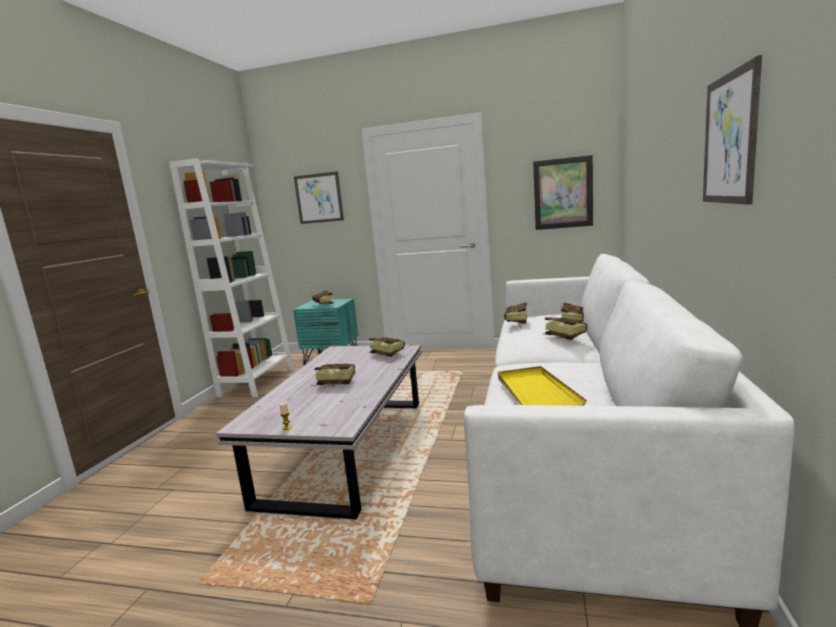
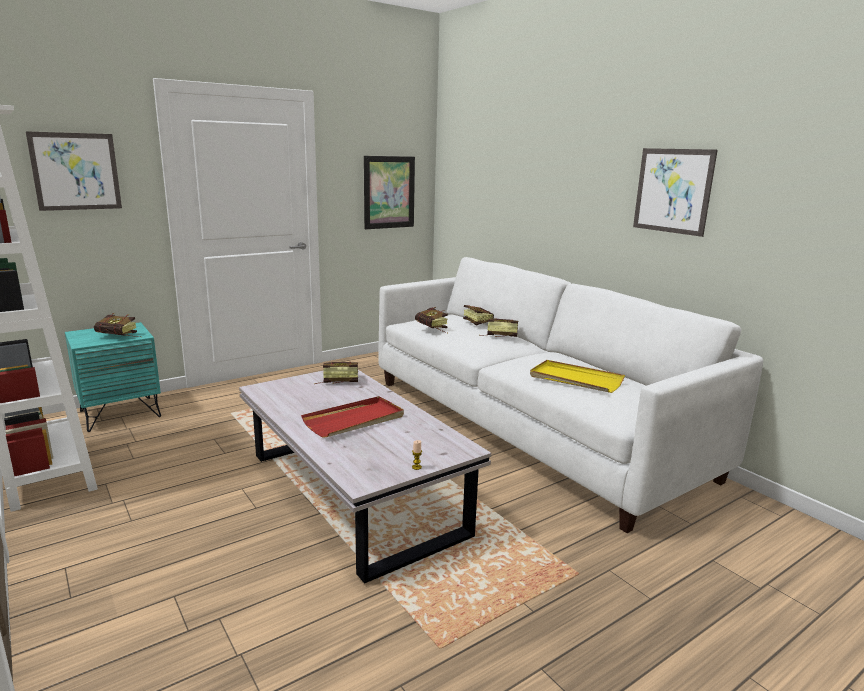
camera: 50 degrees left, 5 degrees up
book [311,364,355,386] -> red tray [301,396,404,437]

